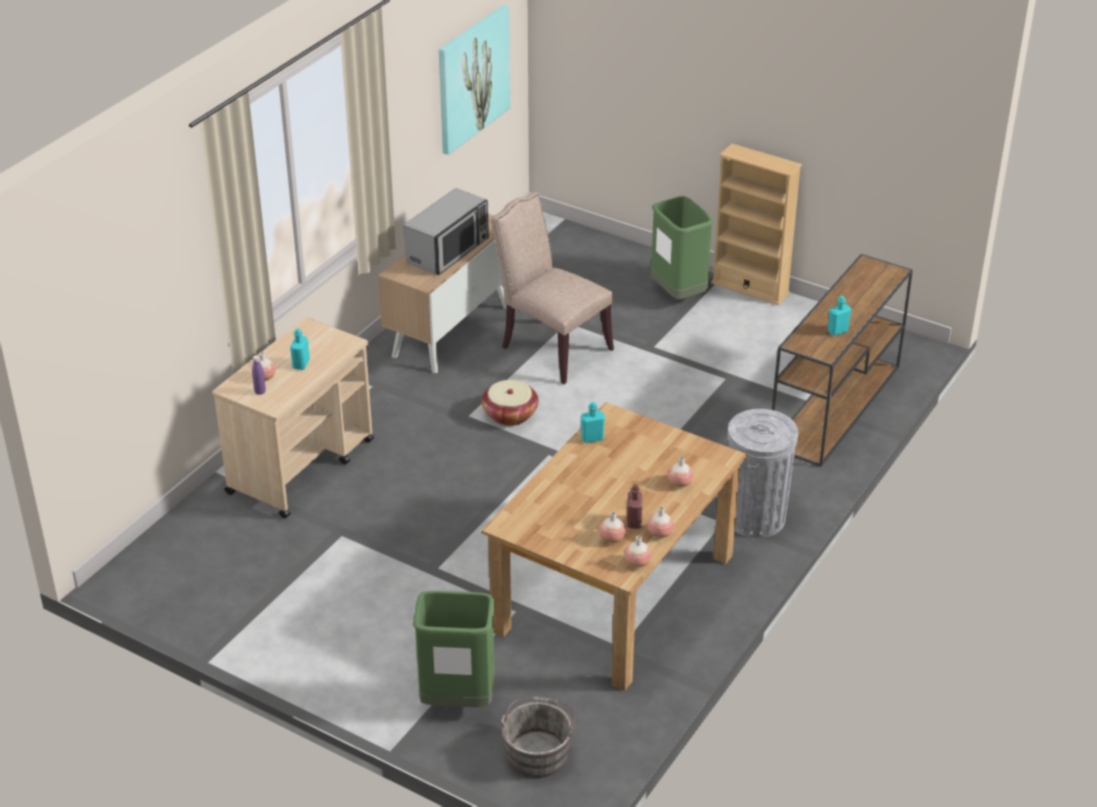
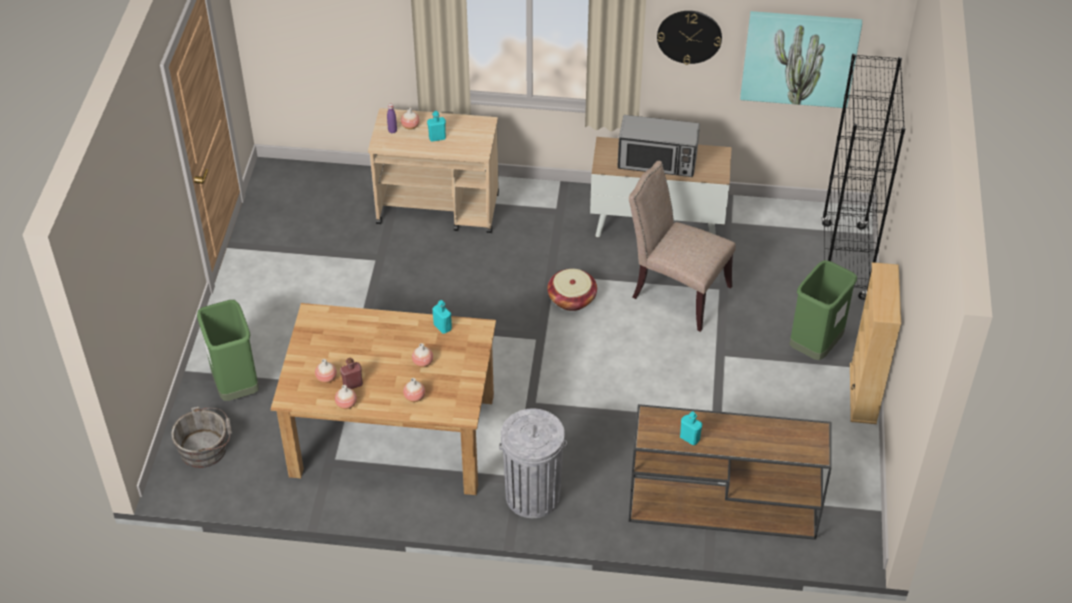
camera: 65 degrees right, 10 degrees up
beige chair [491,192,614,384] -> beige chair turned 75 degrees counterclockwise [629,161,736,332]
vase [625,536,652,567] -> vase moved to [412,343,433,367]
none -> wall clock [657,11,722,65]
none -> black bookcase [821,54,905,300]

